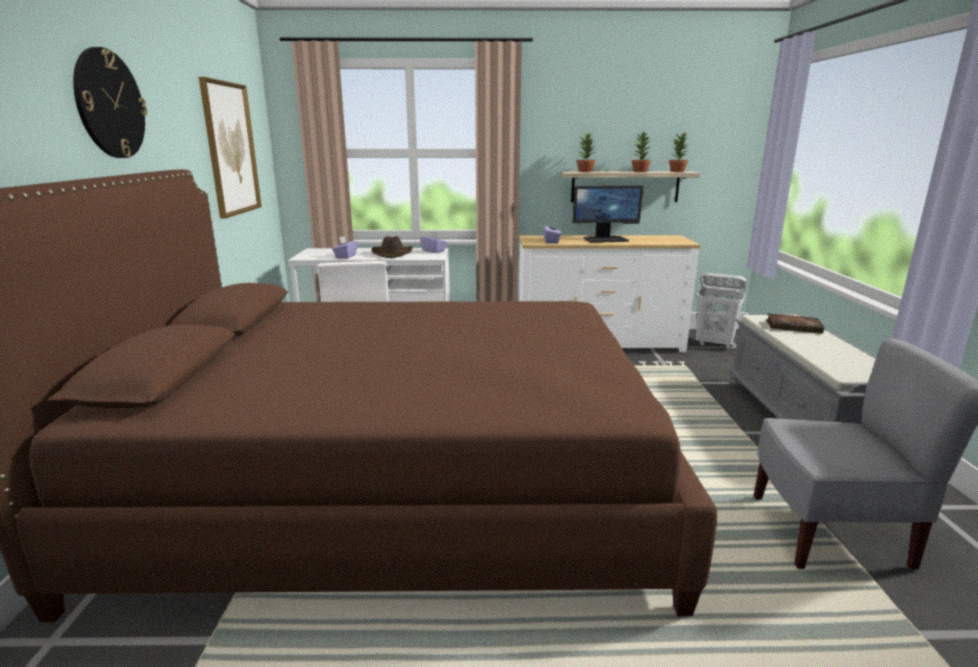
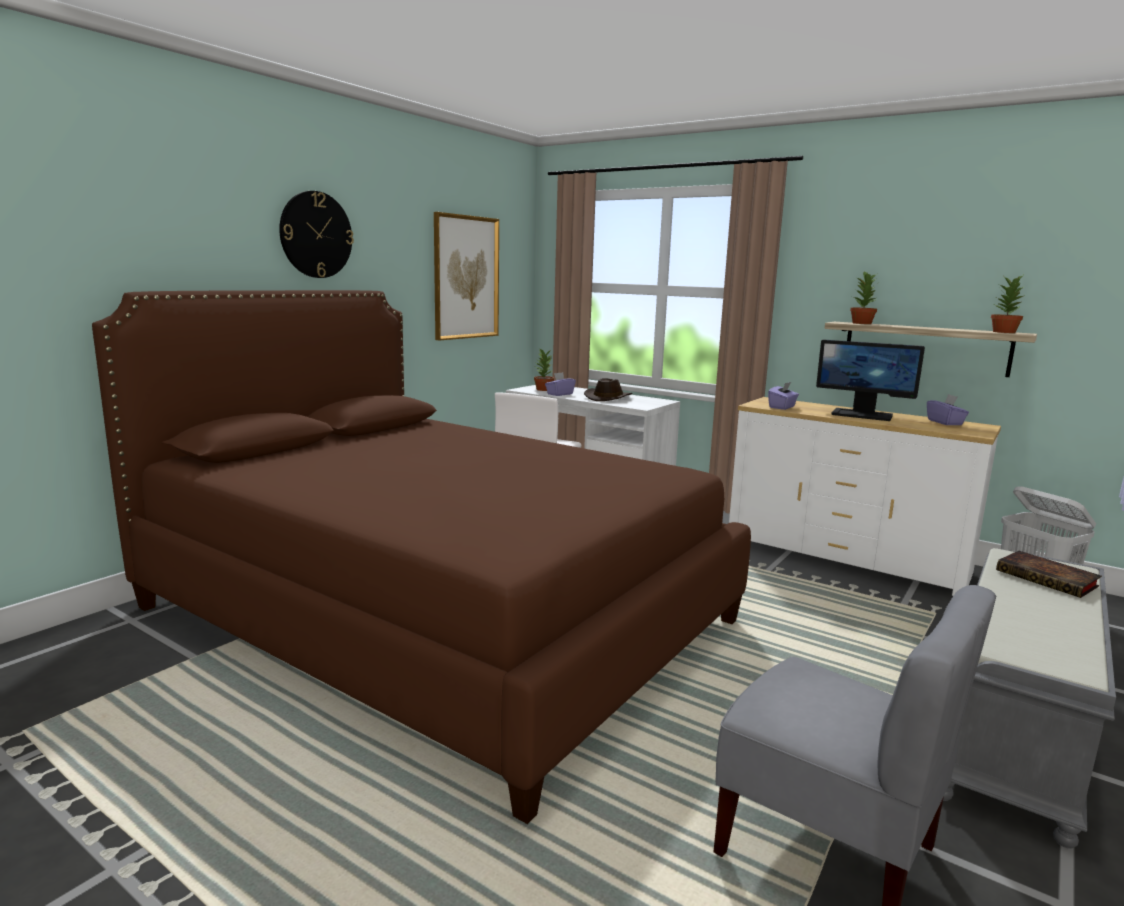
camera: 35 degrees right, 5 degrees down
purple tissue box [420,231,447,253] -> purple tissue box moved to [927,394,969,425]
potted plant [632,132,651,172] -> potted plant moved to [534,349,554,391]

